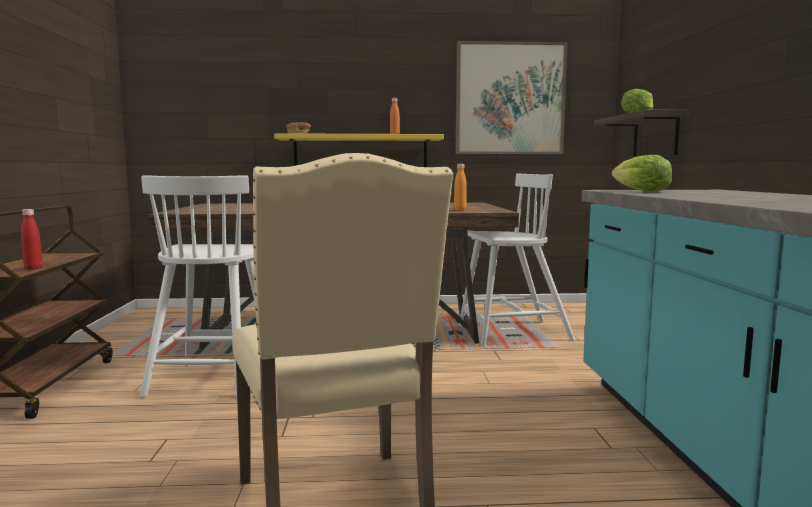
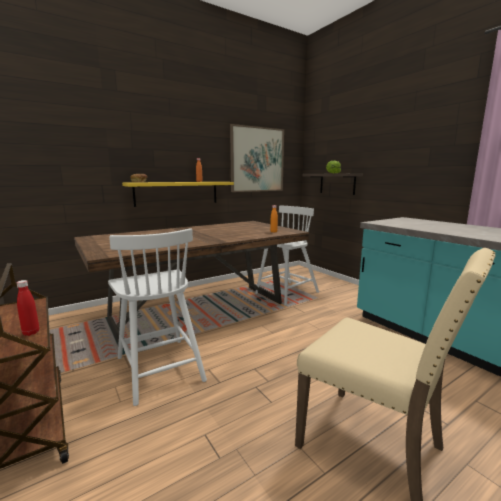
camera: 30 degrees left, 5 degrees up
lettuce [612,155,672,192] -> none

